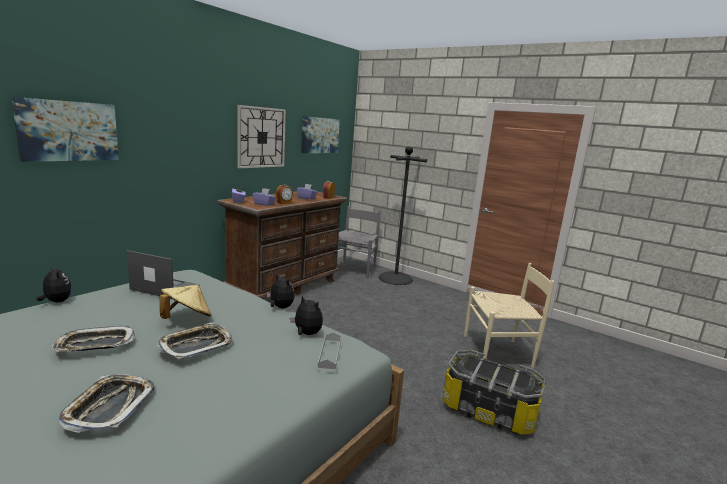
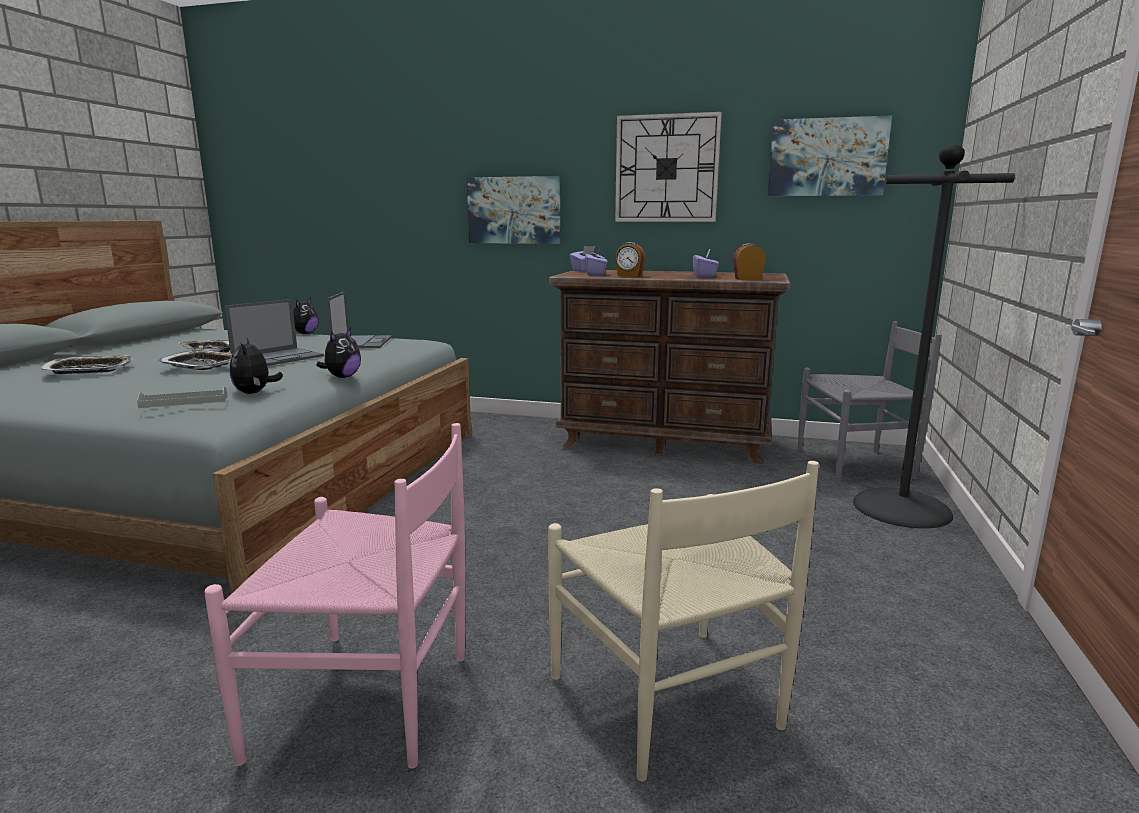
camera: 70 degrees right, 0 degrees up
picture [11,97,119,162] -> picture moved to [467,176,560,244]
beige hat [160,285,212,319] -> laptop [224,299,324,366]
plush toy [290,295,323,335] -> plush toy turned 150 degrees clockwise [230,338,283,394]
storage box [443,350,546,435] -> pink chair [204,423,466,769]

